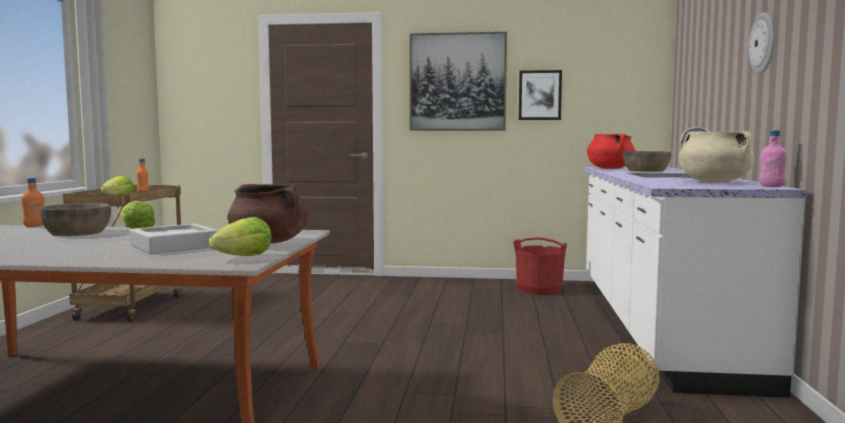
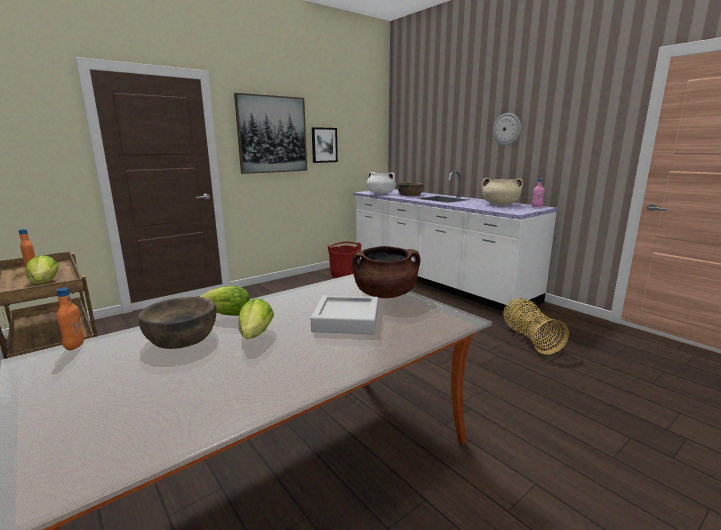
camera: 45 degrees left, 10 degrees up
lettuce [209,217,272,256] -> lettuce moved to [239,298,274,339]
red cooking pot [587,134,636,169] -> white cooking pot [367,172,396,194]

